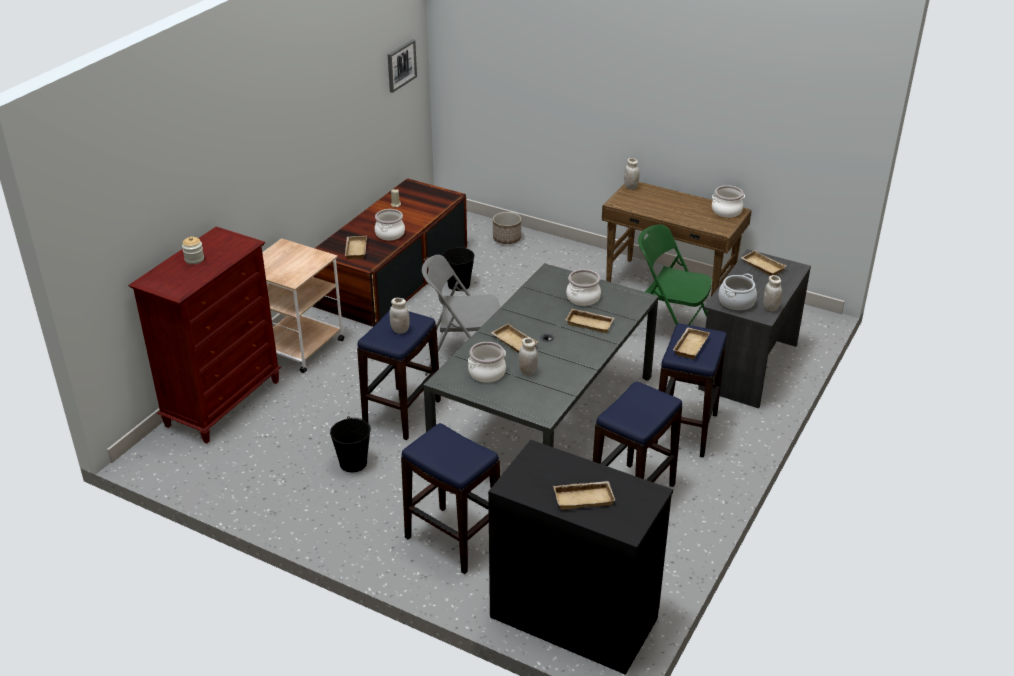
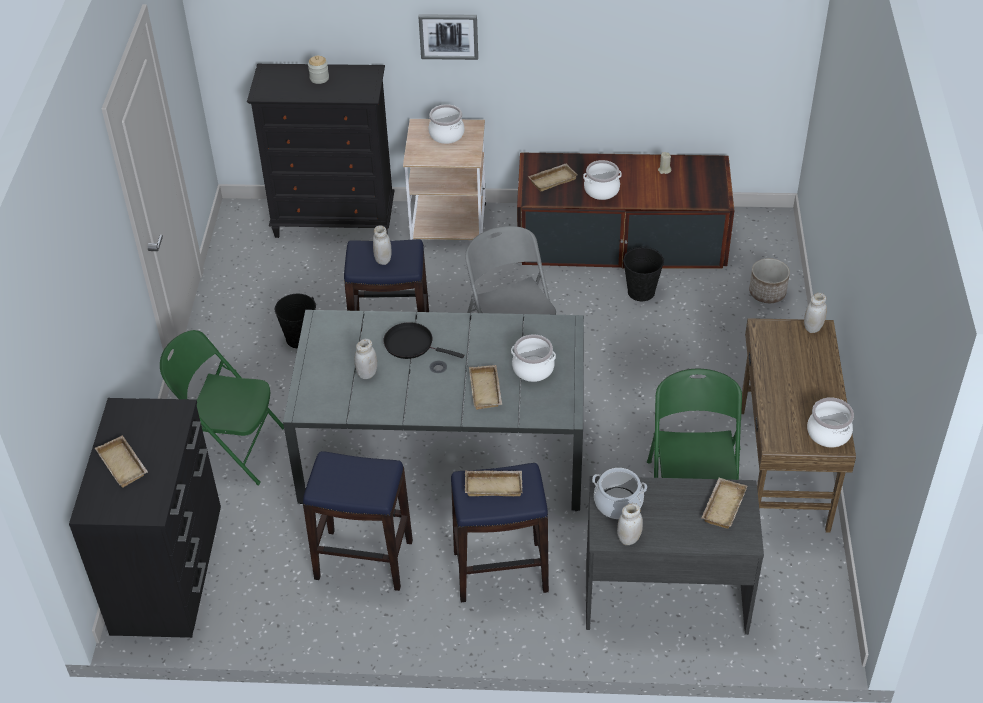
camera: 65 degrees right, 10 degrees up
red dresser [128,227,281,443] -> black dresser [247,64,395,238]
picture [388,39,417,93] -> picture moved to [418,14,478,60]
stool [401,423,500,574] -> green chair [160,330,284,486]
cooking pot [468,342,506,383] -> cooking pot moved to [429,104,464,144]
beige tray [491,323,538,353] -> black frying pan [384,322,464,359]

